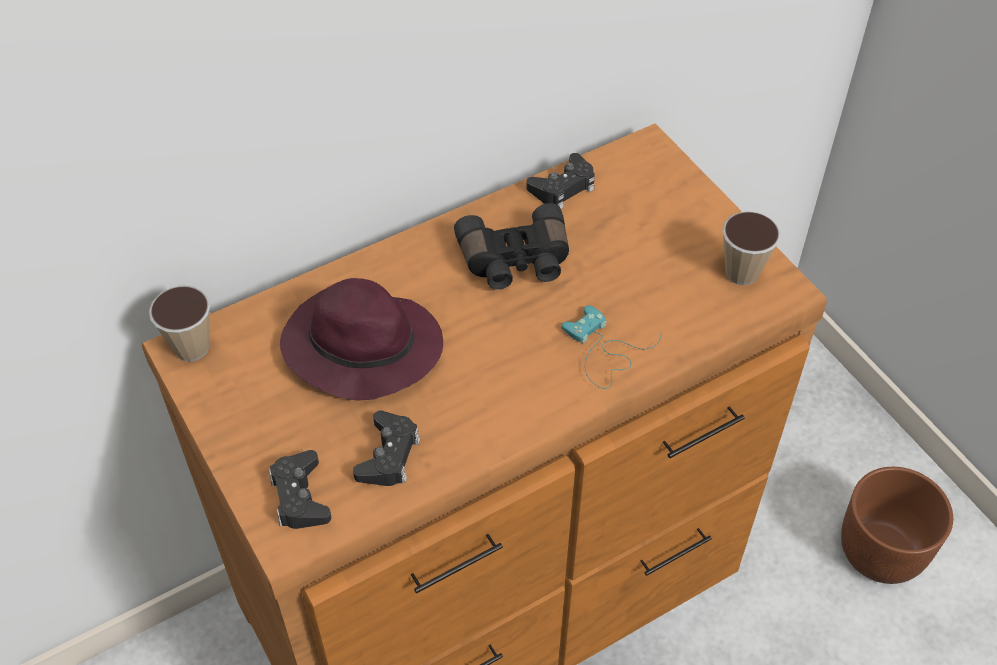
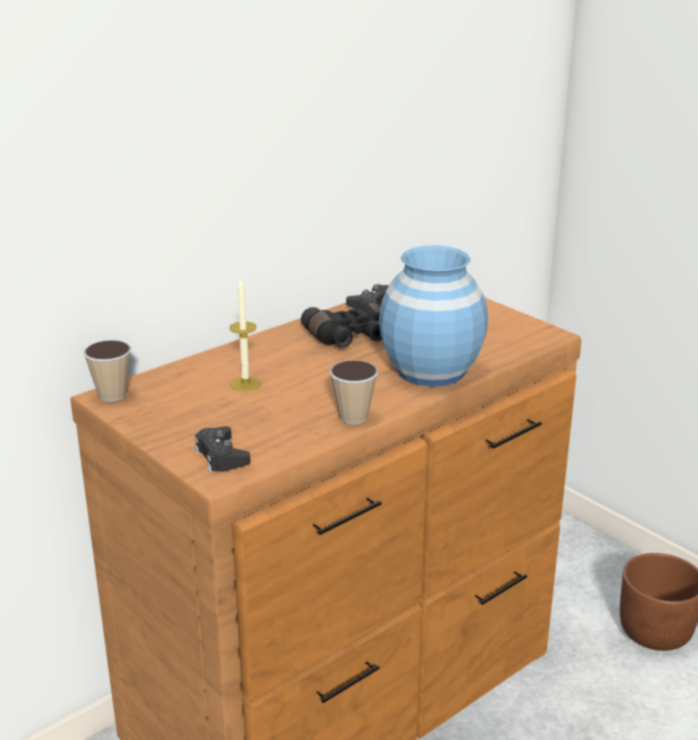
camera: 10 degrees left, 25 degrees down
purple hat [280,278,443,401] -> candle [230,276,261,392]
black game controller [353,410,420,486] -> none
turquoise game controller [561,305,661,389] -> blue vase [379,245,488,387]
cup [722,211,781,285] -> cup moved to [329,360,378,424]

